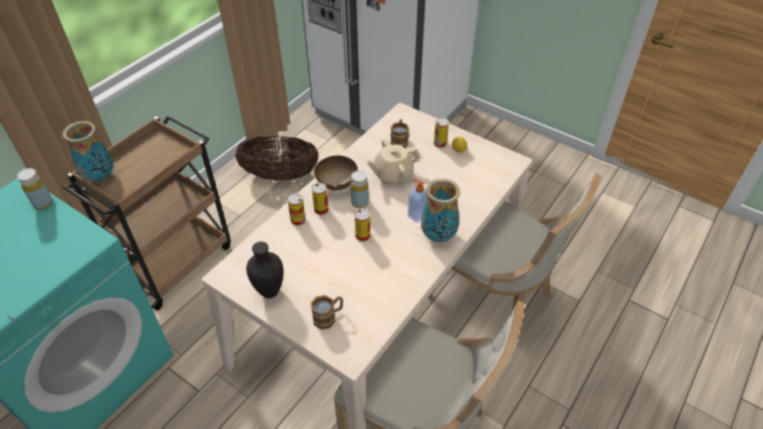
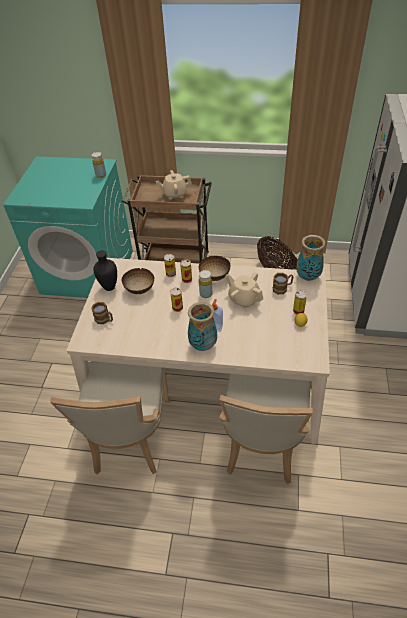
camera: 65 degrees right, 0 degrees up
vase [63,121,113,182] -> vase moved to [296,235,325,281]
none -> bowl [122,268,154,294]
none -> beige teapot [156,170,192,199]

